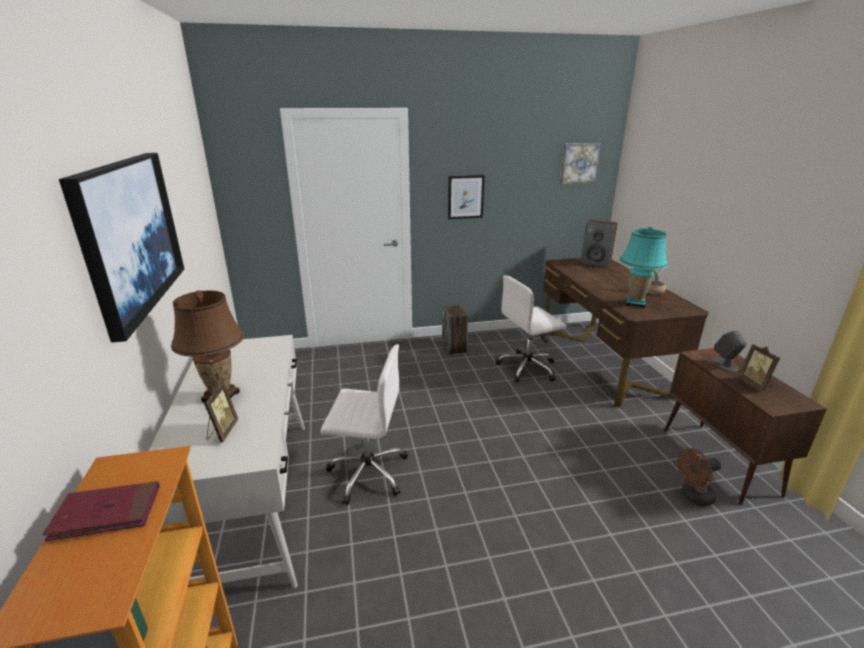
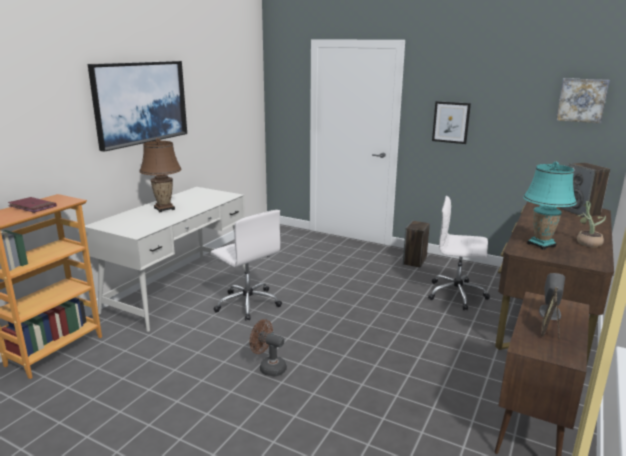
camera: 40 degrees right, 5 degrees down
picture frame [204,382,238,442] -> none
brown fan [677,448,721,506] -> brown fan moved to [250,319,287,377]

